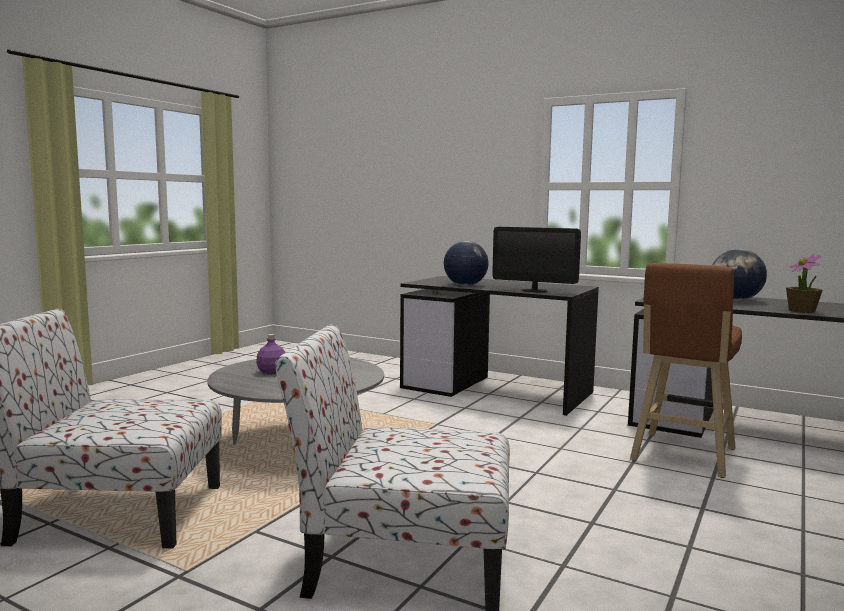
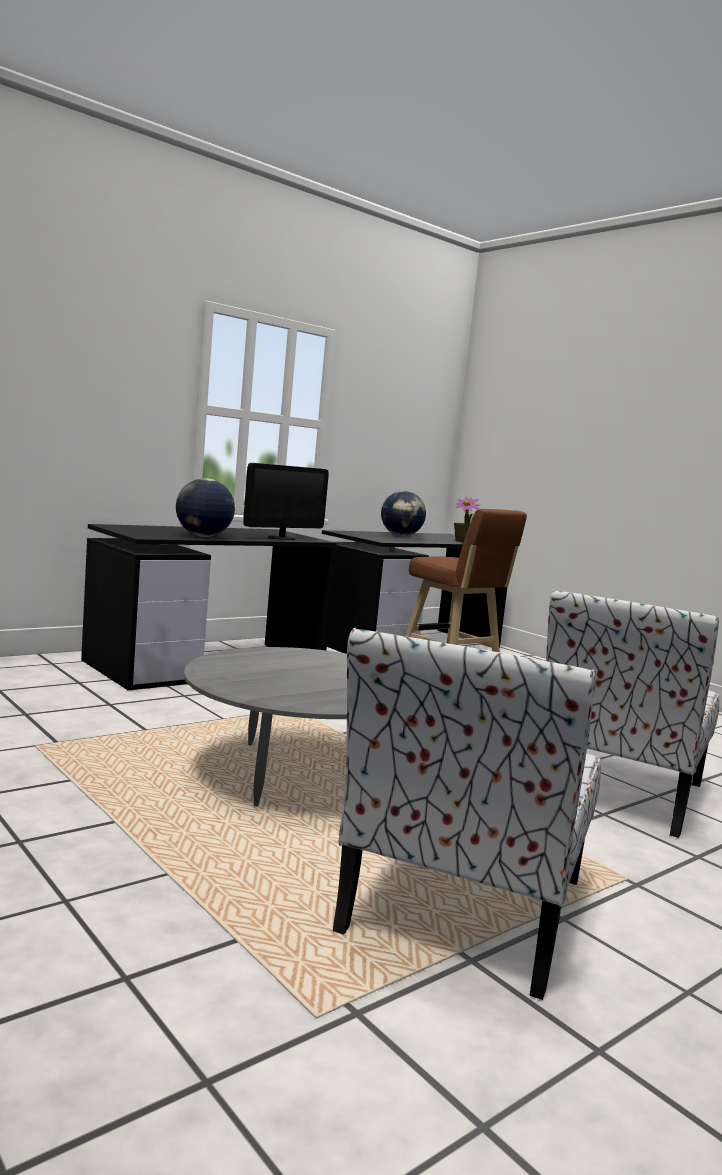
camera: 70 degrees left, 0 degrees up
purple bottle [256,334,286,374] -> none

